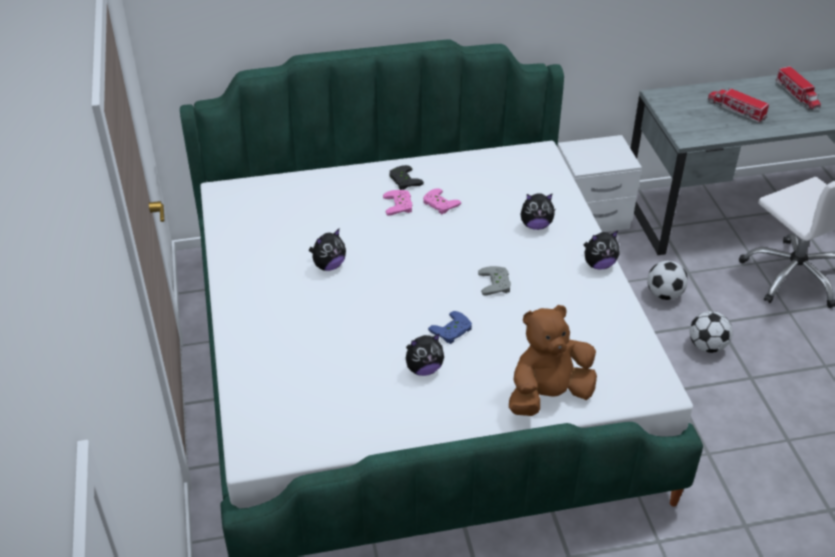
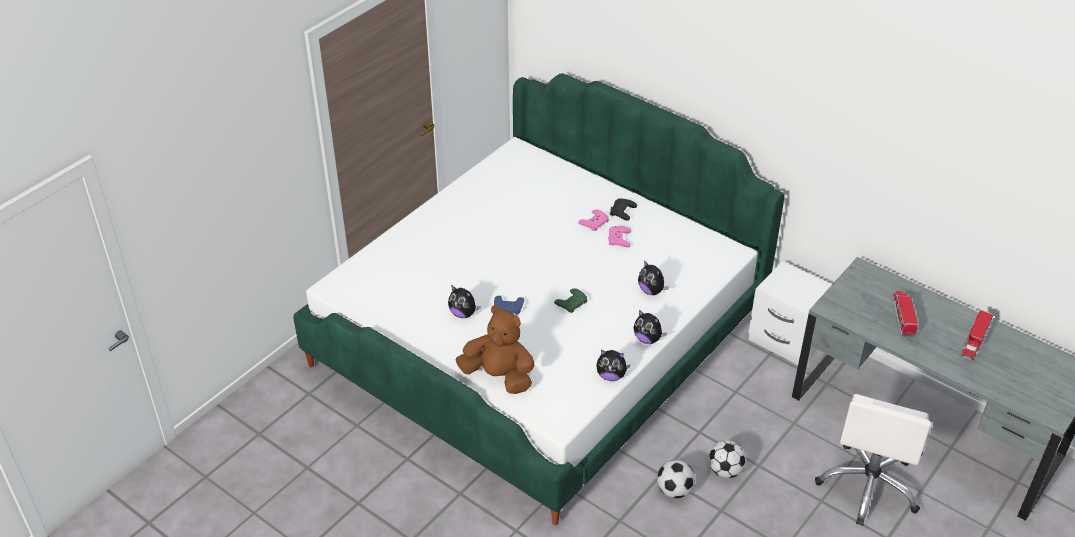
camera: 50 degrees right, 0 degrees up
plush toy [309,229,346,271] -> plush toy moved to [596,350,630,381]
grey game controller [478,266,511,295] -> green game controller [554,288,587,313]
football [647,261,688,300] -> football moved to [657,460,695,498]

